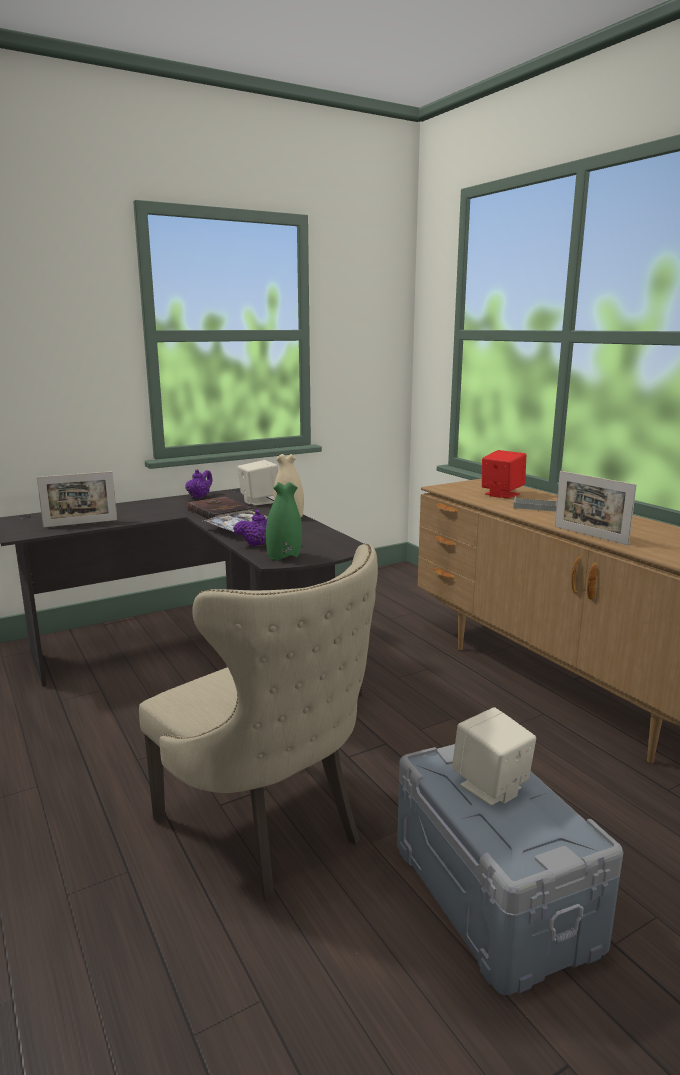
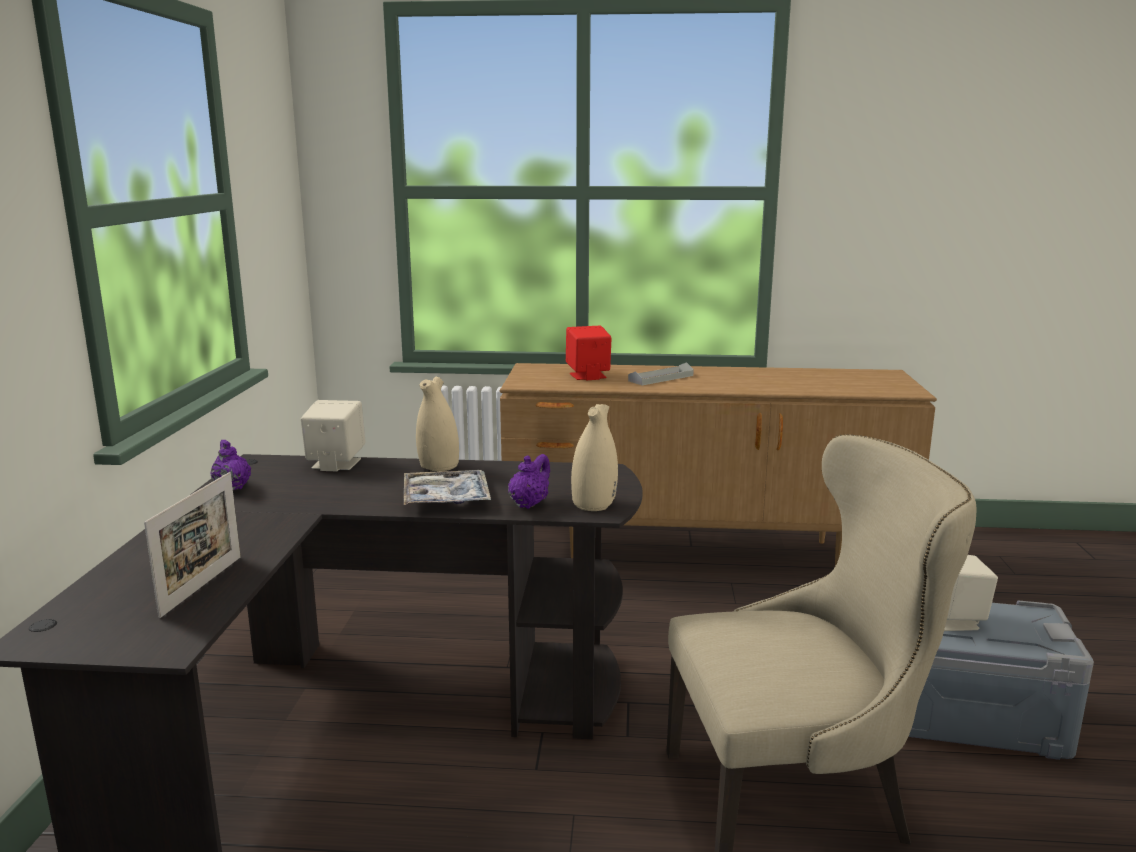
camera: 55 degrees left, 0 degrees up
brown book [187,497,253,519] -> none
green vase [266,482,302,561] -> beige vase [571,404,618,511]
picture frame [555,471,637,545] -> none

